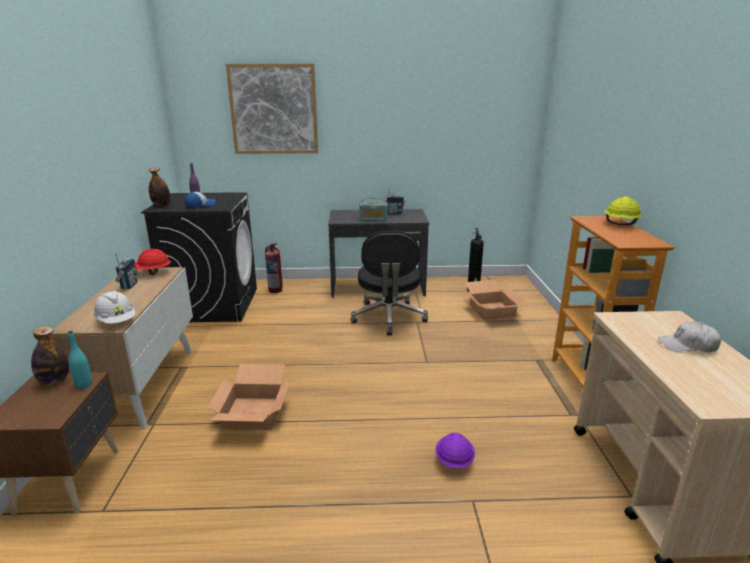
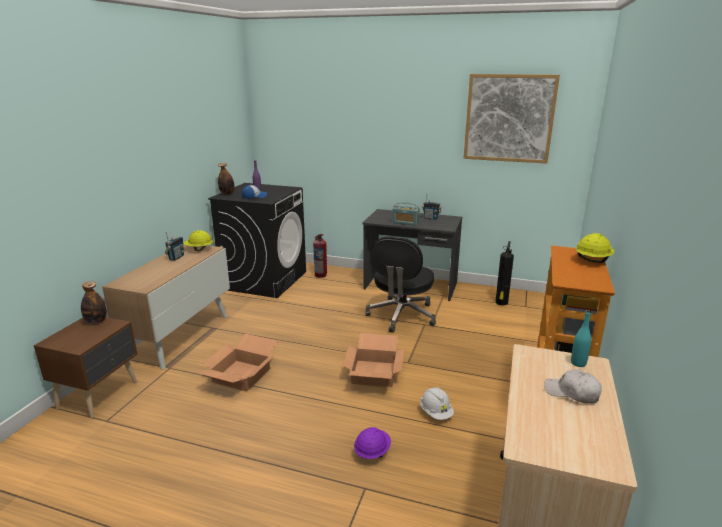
camera: 20 degrees right, 0 degrees up
turquoise bottle [68,331,92,389] -> turquoise bottle moved to [571,310,591,367]
white hard hat [94,290,135,324] -> white hard hat moved to [420,387,454,420]
red hard hat [135,249,171,275] -> yellow hard hat [183,230,213,251]
picture [226,64,318,154] -> picture moved to [463,74,560,164]
cardboard box [465,280,526,320] -> cardboard box moved to [343,333,405,387]

